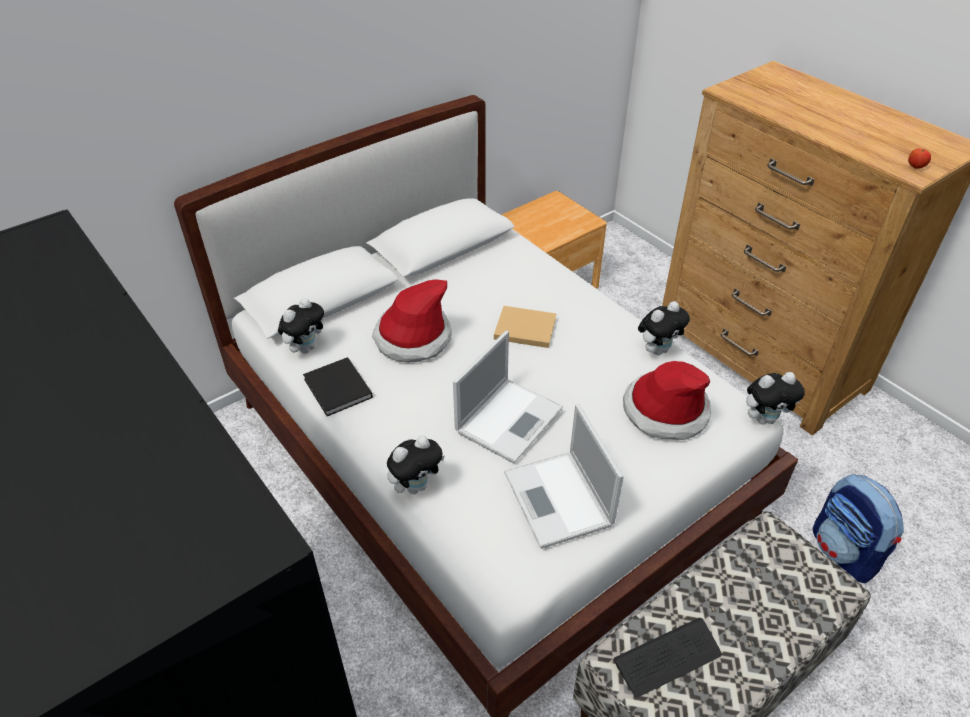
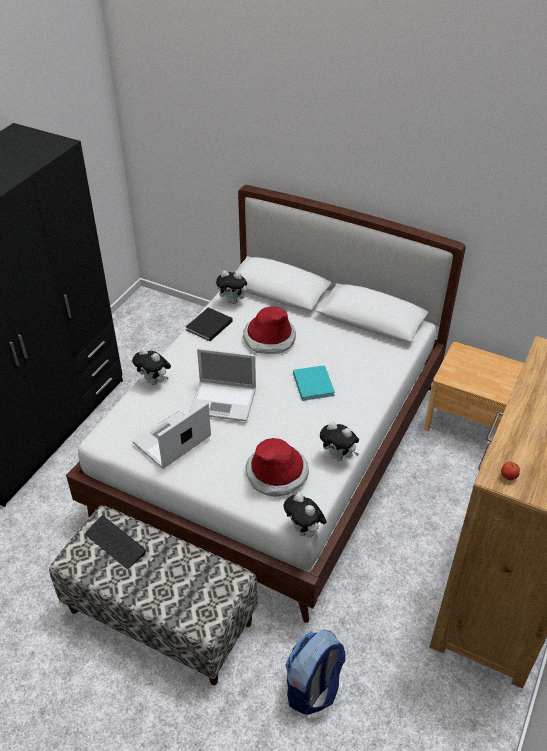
camera: 65 degrees right, 0 degrees up
beige book [494,306,556,348] -> turquoise book [293,365,335,401]

